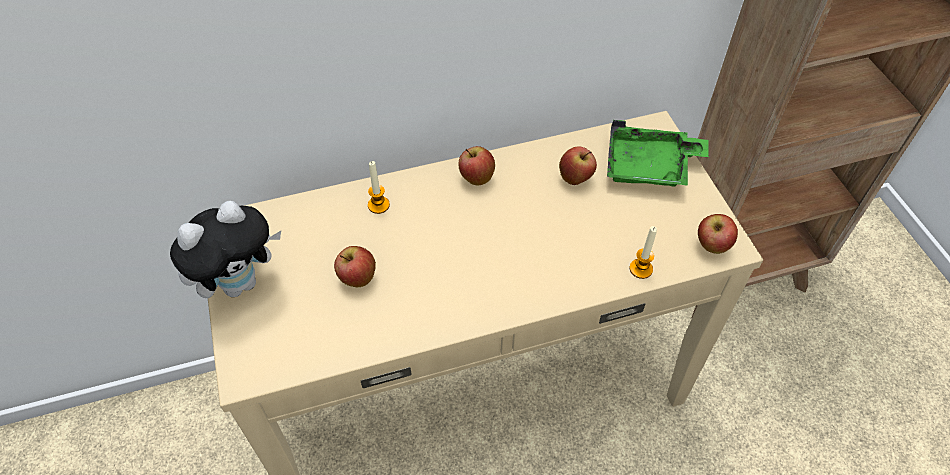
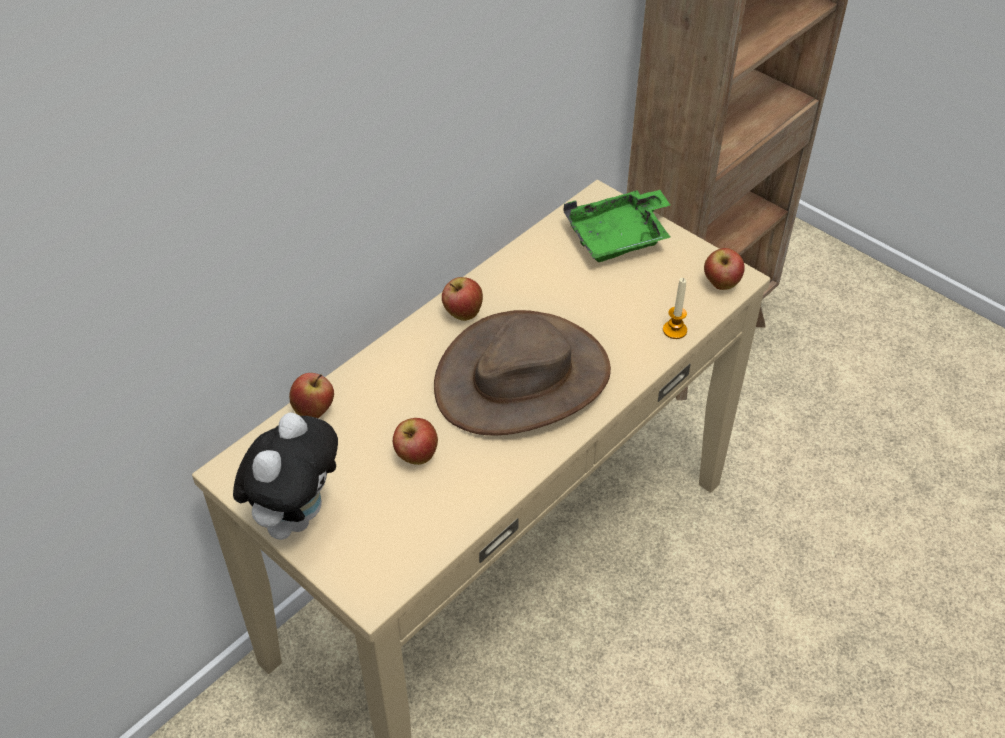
camera: 30 degrees left, 5 degrees down
candle [368,161,390,214] -> none
apple [559,146,597,185] -> apple moved to [289,373,334,418]
none -> brown hat [434,310,611,436]

